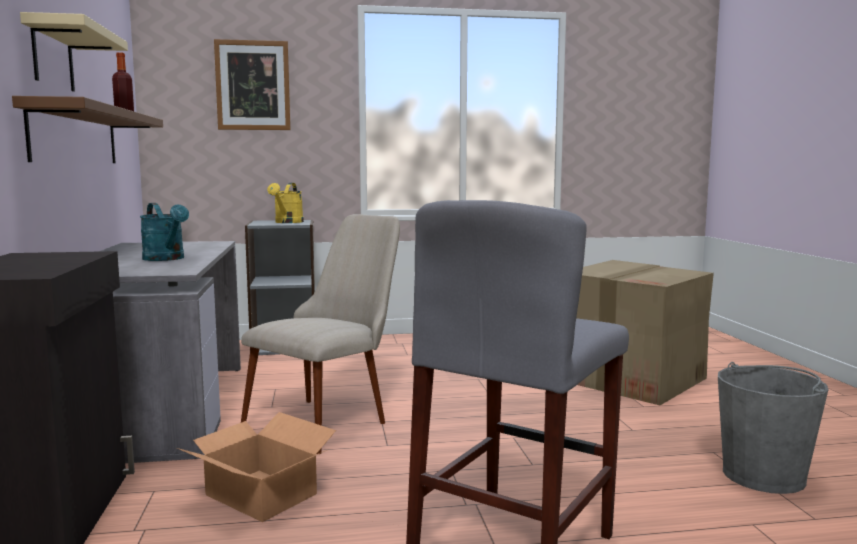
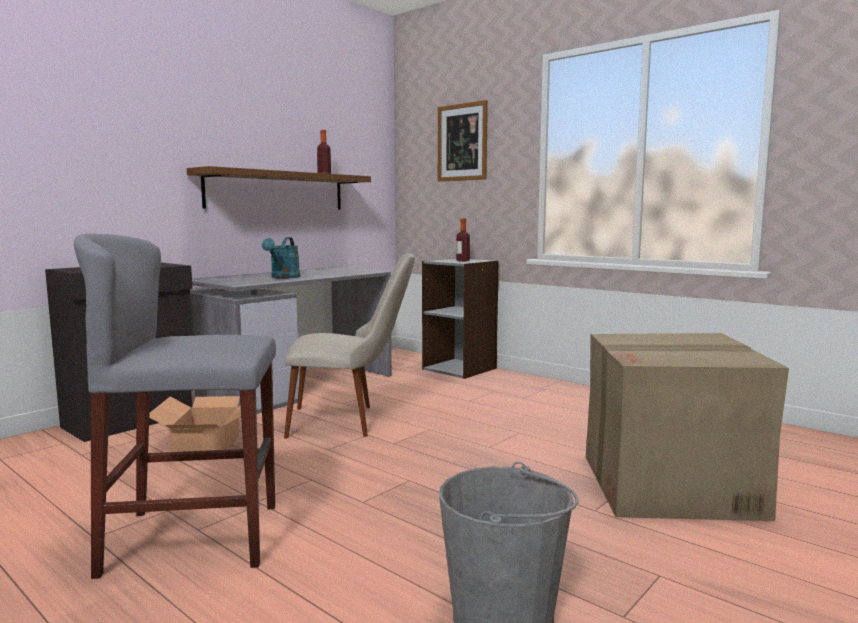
camera: 50 degrees right, 0 degrees up
beige shelf [20,12,128,91] -> none
yellow watering can [267,183,304,223] -> bottle [456,218,470,261]

